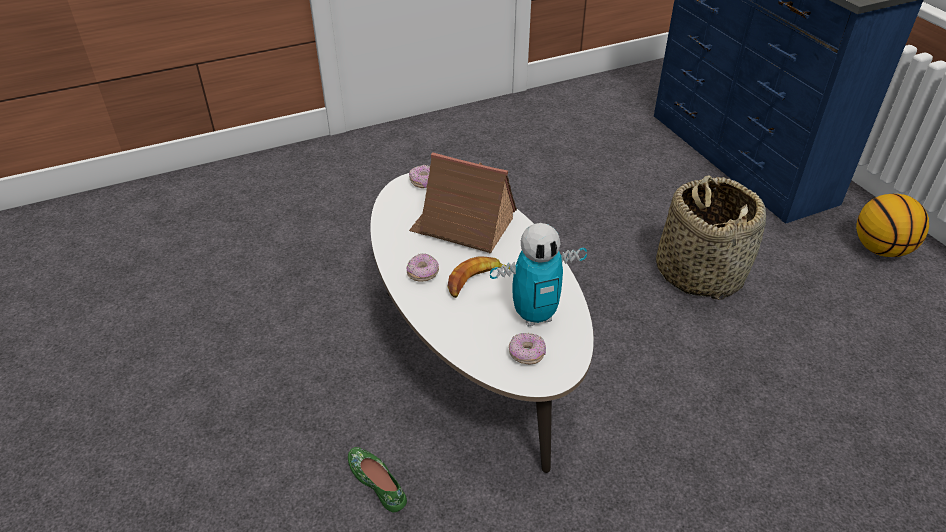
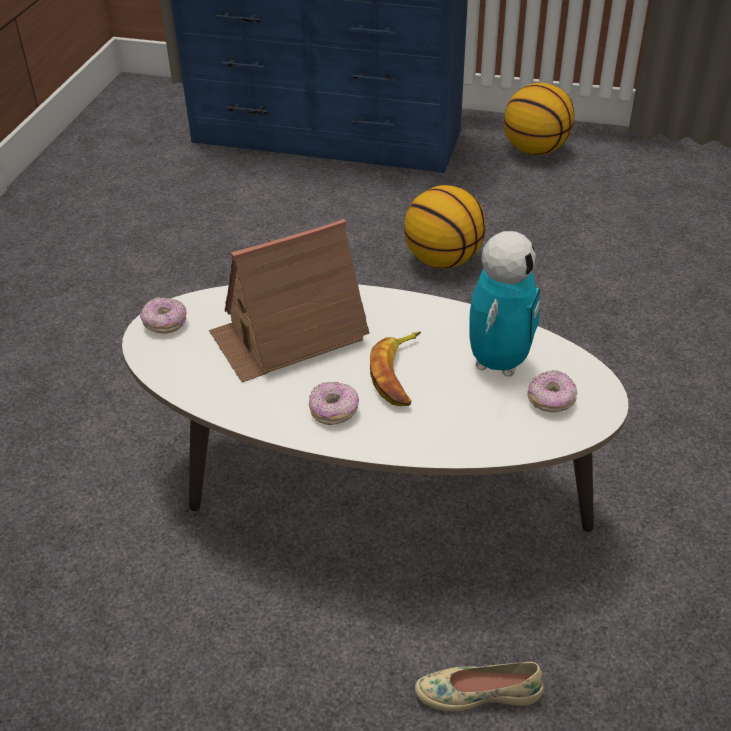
camera: 50 degrees left, 0 degrees up
green shoe [348,447,407,512] -> beige shoe [415,662,544,711]
basket [656,175,766,300] -> basketball [404,185,486,268]

